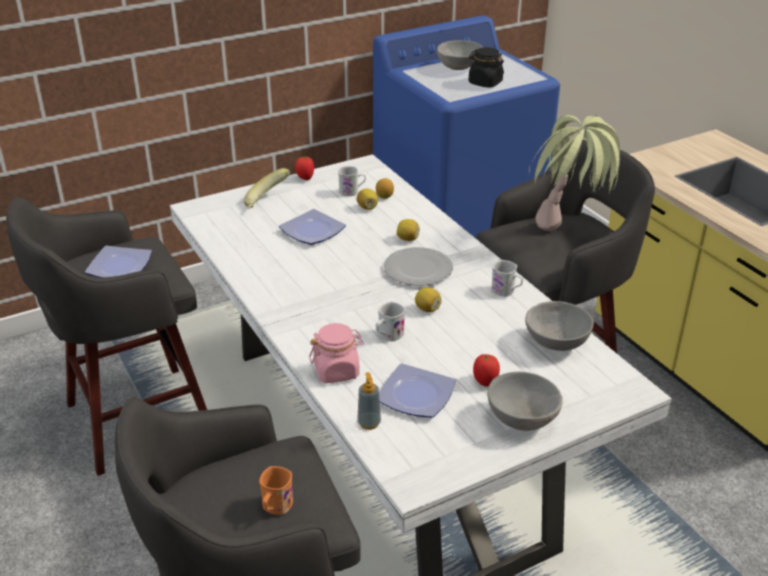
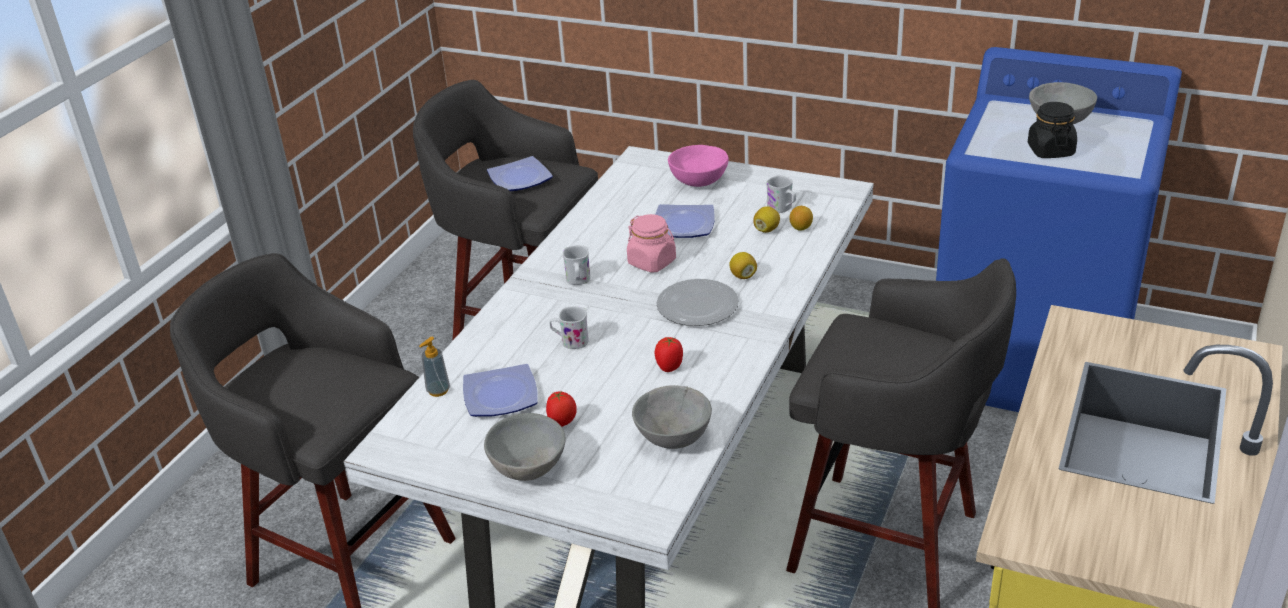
camera: 55 degrees right, 0 degrees up
banana [244,168,290,208] -> pink bowl [668,145,729,187]
orange mug [259,466,293,515] -> none
tomato [295,156,314,180] -> tomato moved to [654,337,683,372]
pink jar [309,323,364,383] -> pink jar moved to [627,214,676,273]
lemon [415,287,442,312] -> none
white mug [491,260,523,297] -> white mug moved to [563,245,590,285]
potted plant [529,115,620,231] -> none

